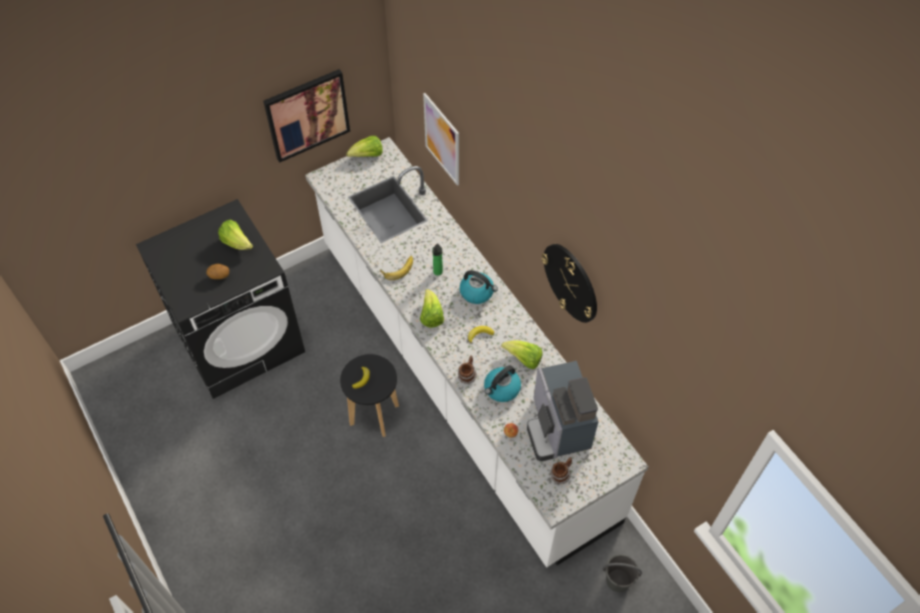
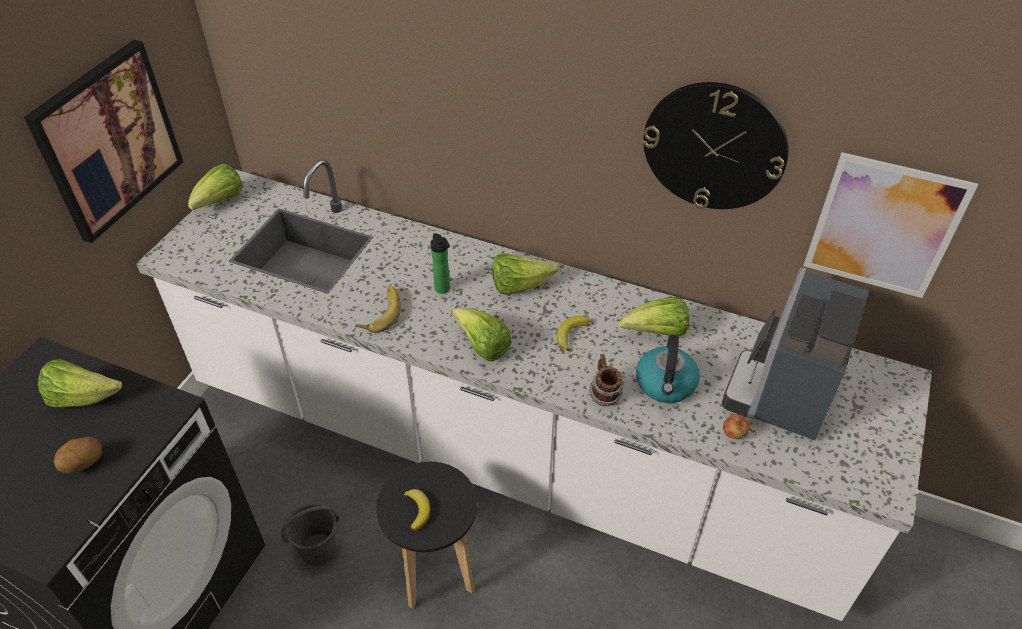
camera: 35 degrees left, 10 degrees down
picture [423,93,459,186] -> picture moved to [803,152,978,298]
kettle [459,270,498,304] -> lettuce [492,253,558,295]
coffee machine [527,361,599,461] -> coffee machine turned 75 degrees clockwise [722,267,869,440]
mug [550,457,572,484] -> none
grey bucket [602,554,642,592] -> grey bucket moved to [281,503,340,566]

